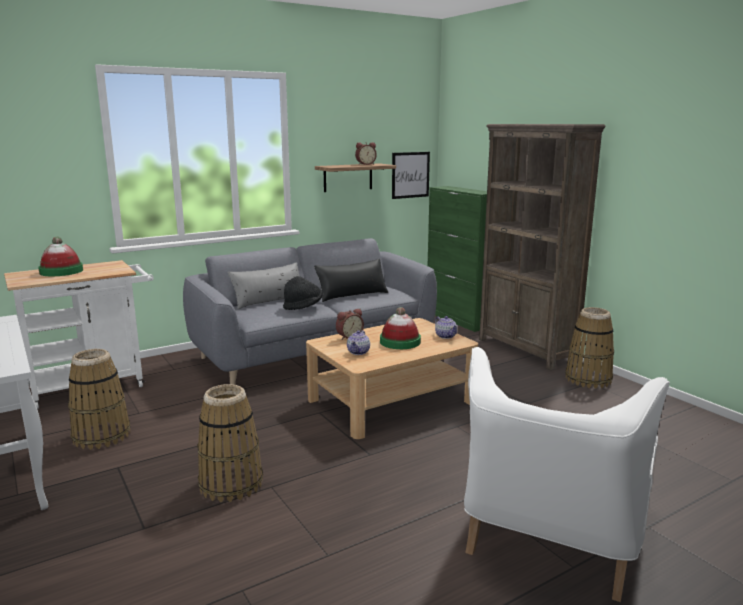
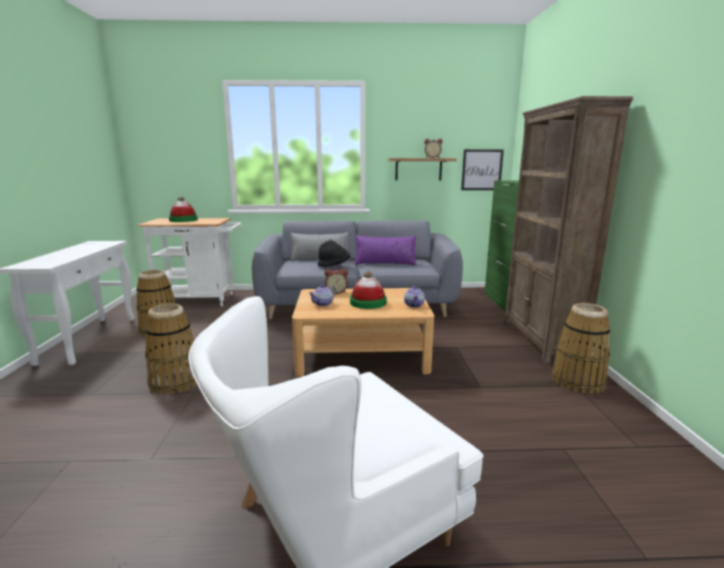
camera: 30 degrees right, 0 degrees up
black pillow [314,258,388,302] -> purple pillow [355,235,416,266]

